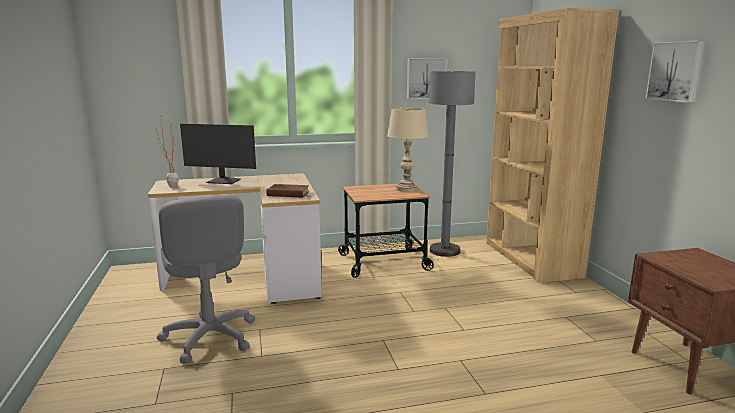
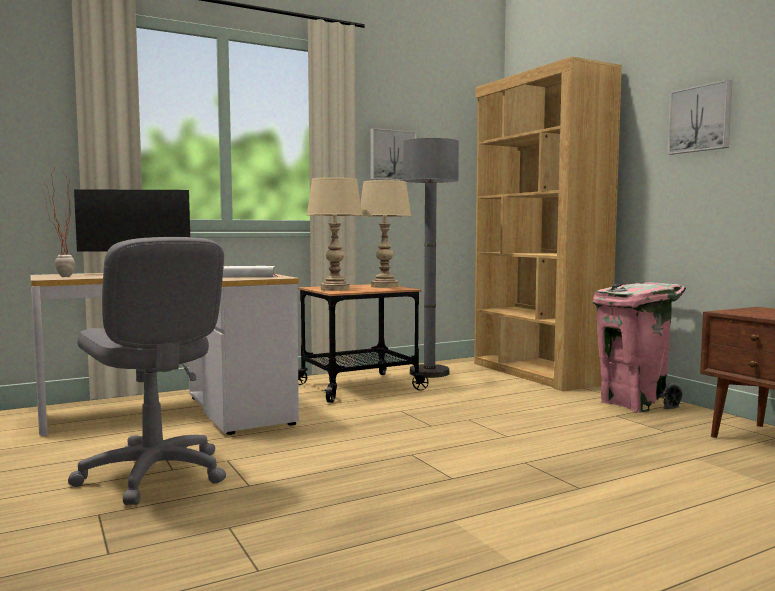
camera: 15 degrees left, 10 degrees down
brown book [267,184,311,198] -> white book [223,266,284,278]
none -> beige table lamp [307,177,363,291]
none -> pink trash can [593,282,686,413]

